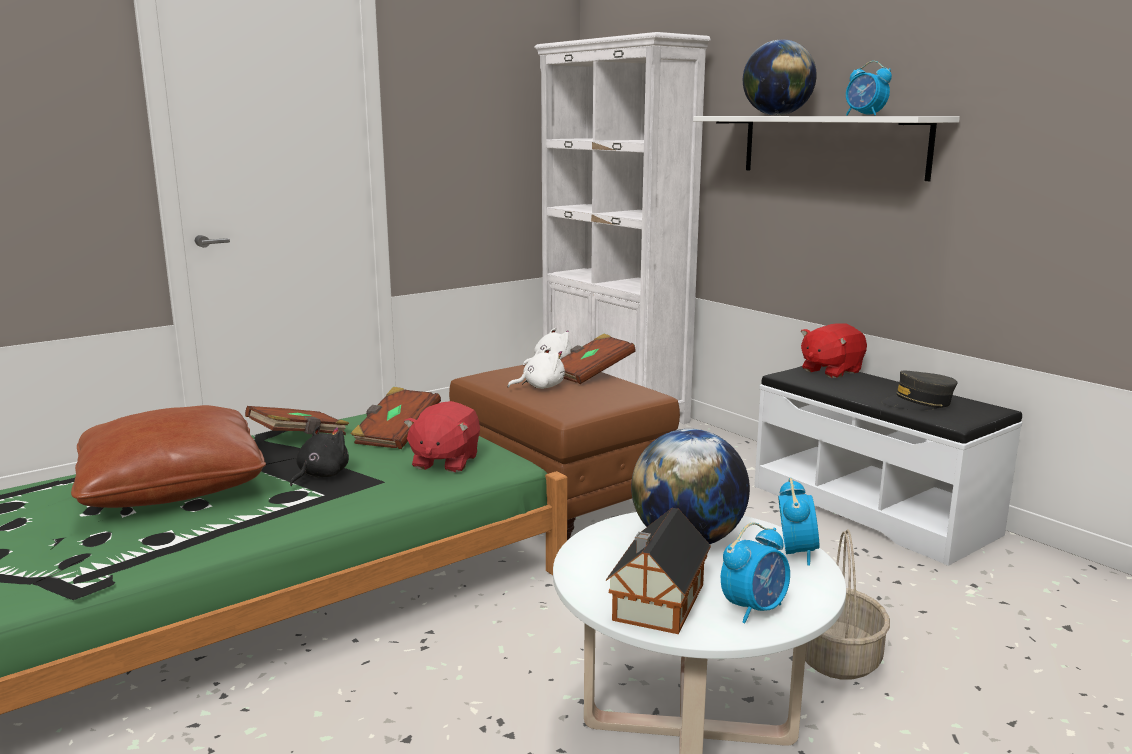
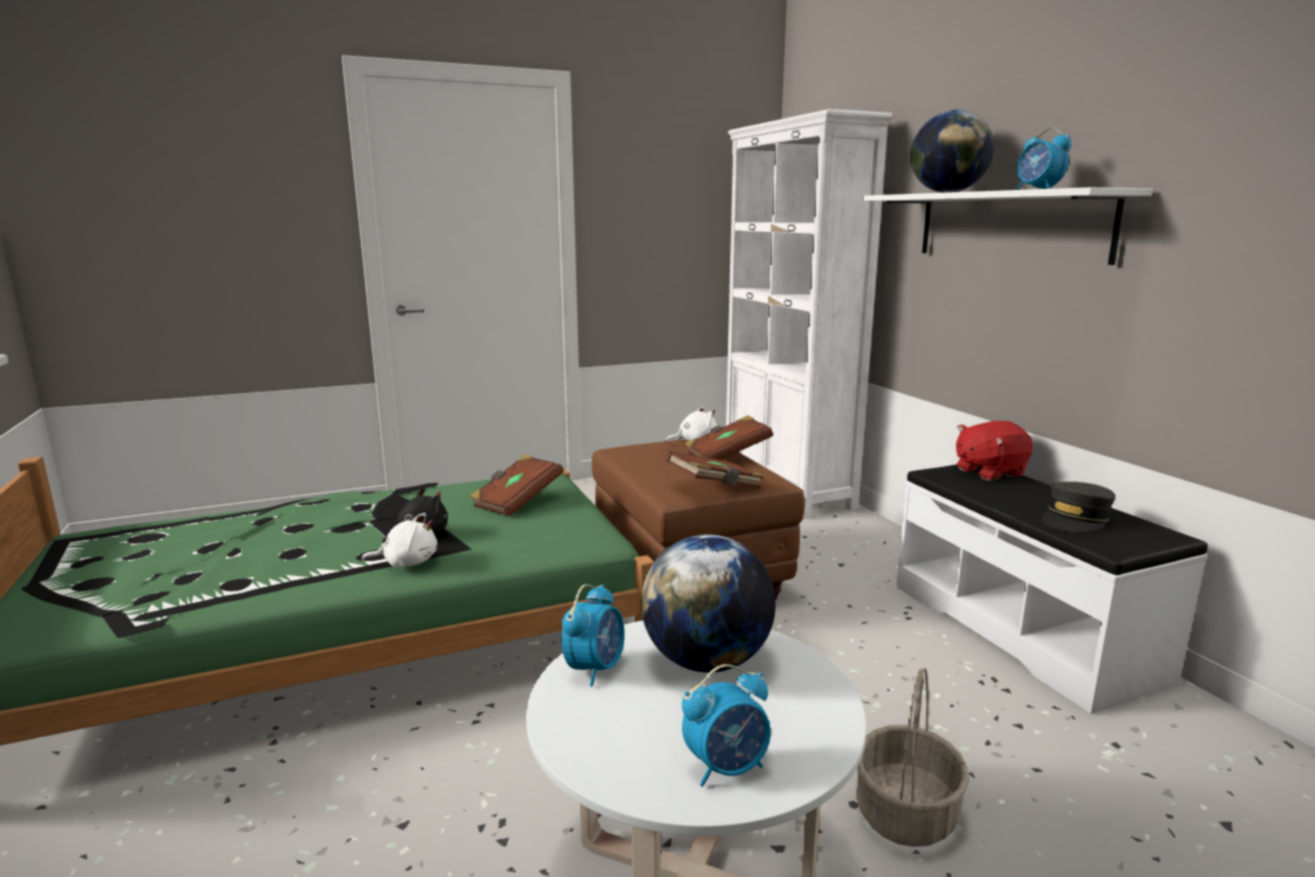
camera: 15 degrees right, 0 degrees up
brown pillow [71,405,266,508] -> none
brown book [245,406,349,435] -> brown book moved to [665,451,764,488]
red plush toy [403,401,480,473] -> none
white plush toy [508,347,565,389] -> white plush toy moved to [361,513,438,567]
toy house [606,508,711,634] -> none
alarm clock [778,478,819,566] -> alarm clock moved to [561,584,625,687]
grey cap [881,370,957,410] -> grey cap turned 45 degrees counterclockwise [1042,482,1115,532]

